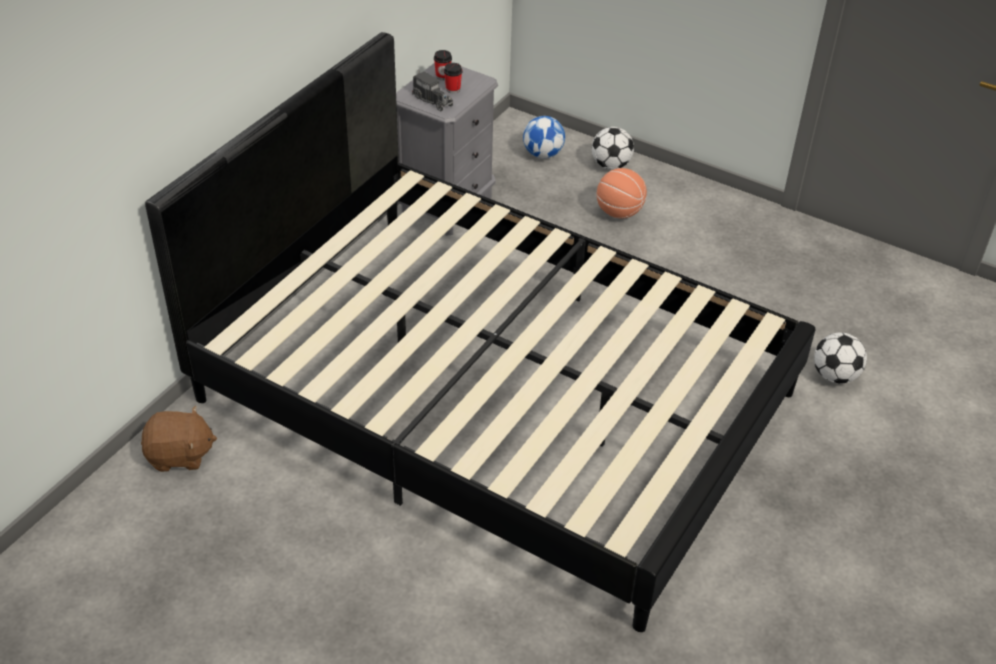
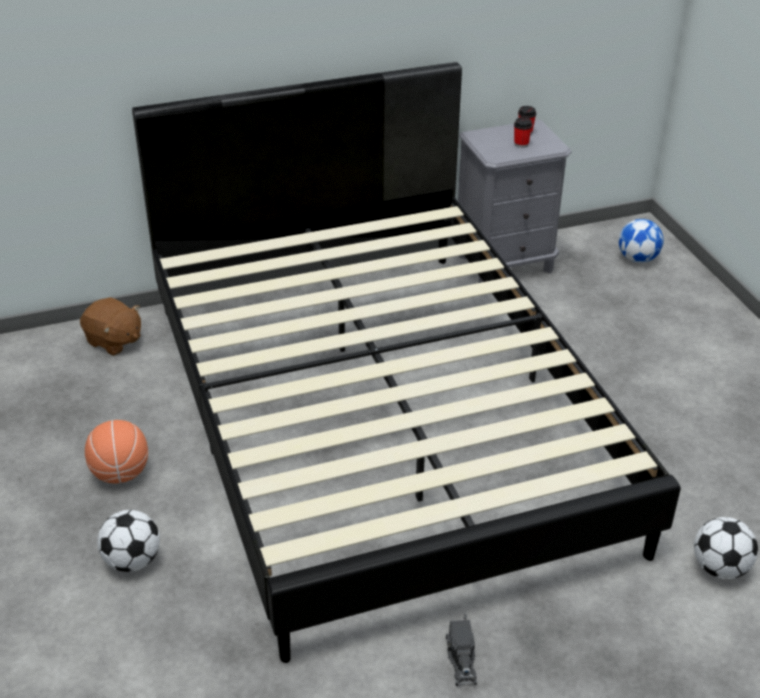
camera: 40 degrees right, 5 degrees down
toy truck [412,69,453,111] -> toy truck moved to [446,613,477,686]
football [592,127,634,170] -> football moved to [97,510,160,572]
basketball [597,168,647,219] -> basketball moved to [85,420,148,483]

